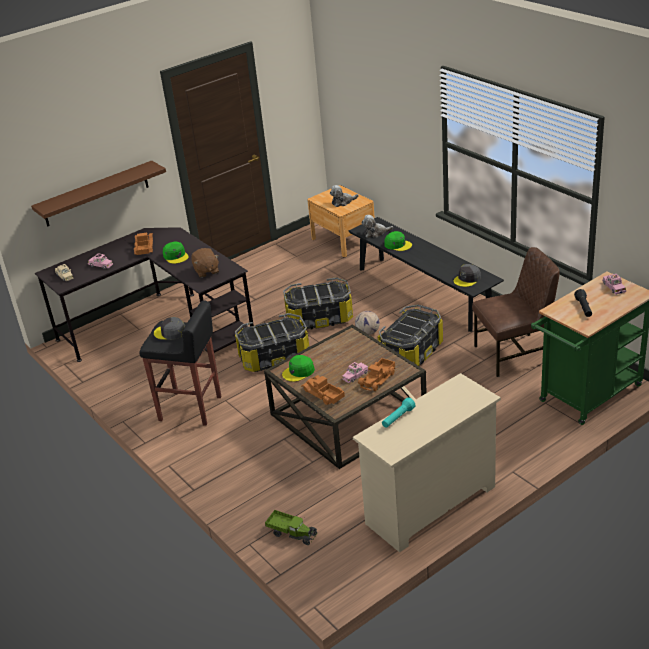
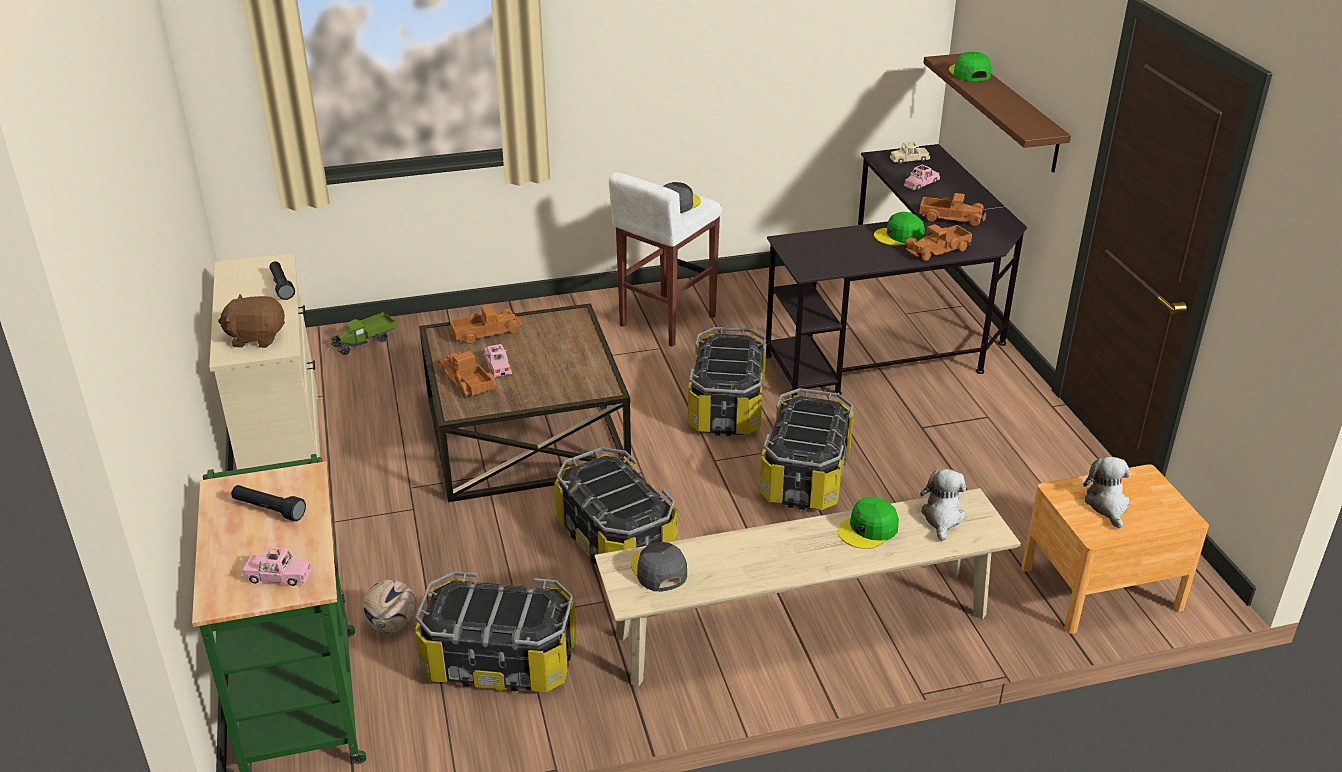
camera: 110 degrees right, 0 degrees up
black stool [139,300,221,426] -> white stool [609,172,722,347]
brown plush toy [191,248,219,278] -> brown plush toy moved to [218,294,285,348]
green cap [282,355,315,382] -> green cap moved to [949,52,991,81]
black bench [349,217,504,332] -> beige bench [594,488,1021,687]
football [355,311,380,335] -> football moved to [362,580,416,633]
turquoise flashlight [382,397,416,428] -> black flashlight [269,261,295,300]
brown chair [472,247,560,377] -> storage box [415,571,576,692]
none -> toy truck [905,224,972,261]

